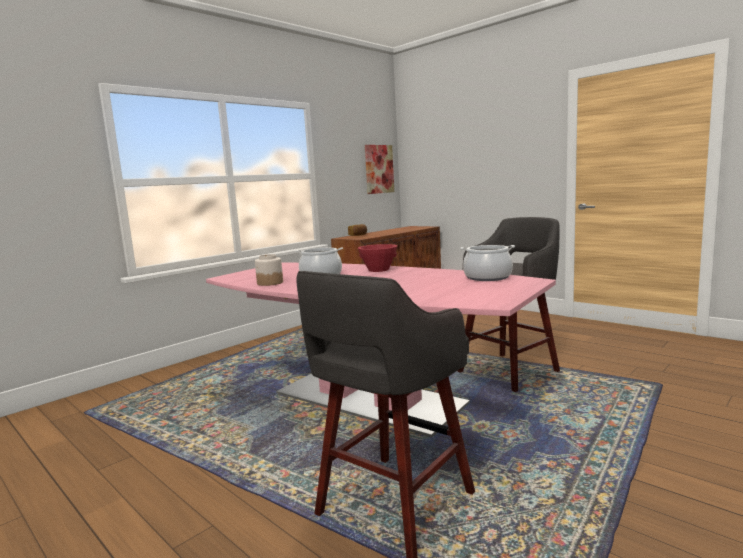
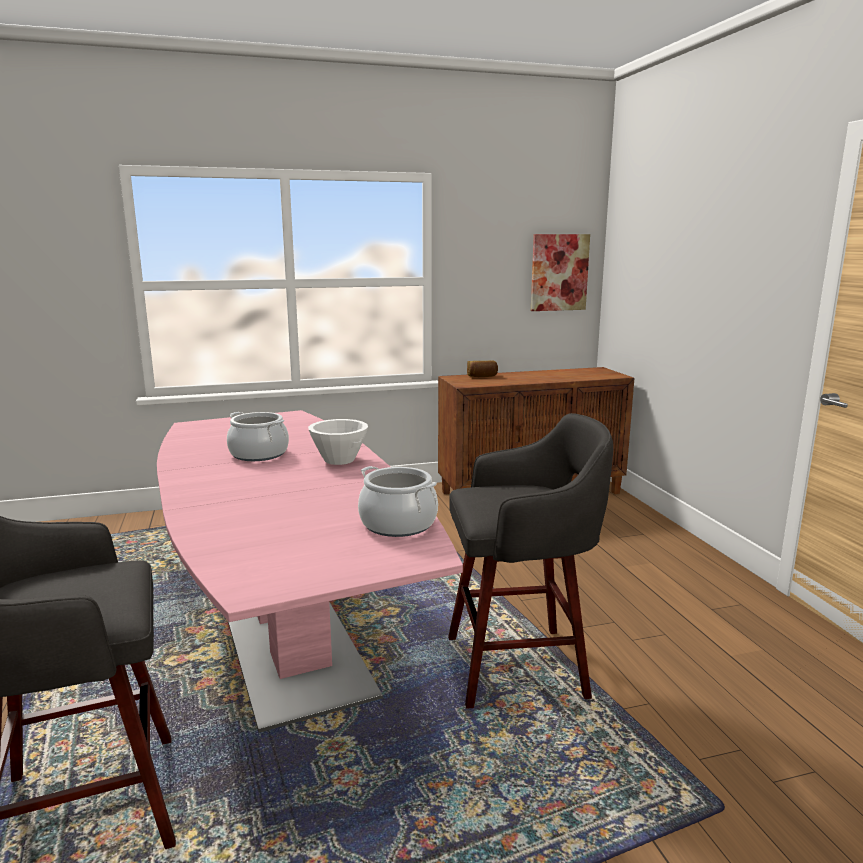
camera: 30 degrees right, 5 degrees up
jar [255,254,283,286] -> none
red bowl [358,244,397,272] -> white bowl [308,419,368,465]

